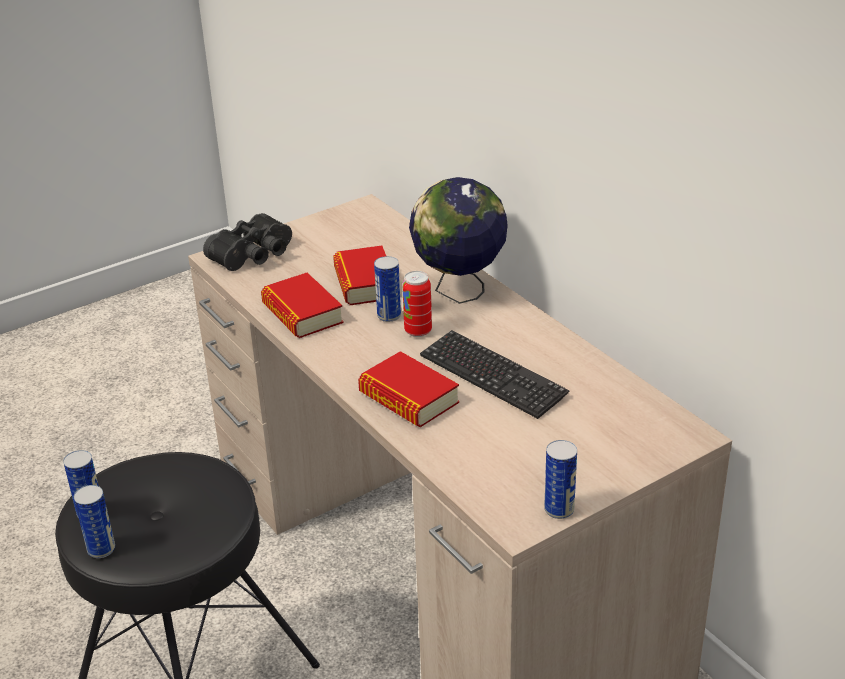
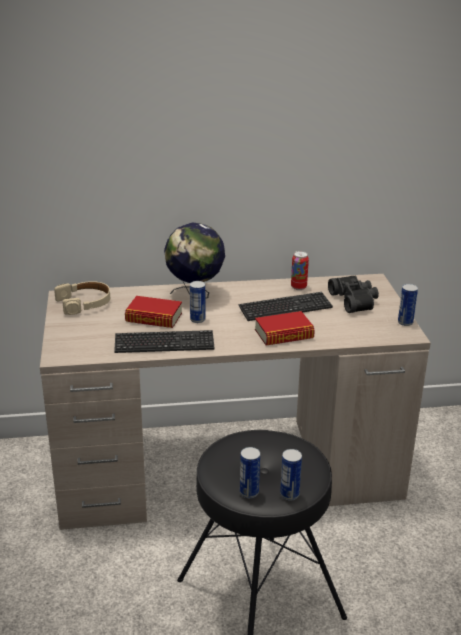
camera: 65 degrees left, 5 degrees down
black binoculars [203,213,292,271] -> black binoculars moved to [328,276,379,313]
book [261,273,344,338] -> keyboard [114,330,215,353]
can [402,271,432,337] -> can moved to [291,251,309,290]
none -> beige headphones [54,281,110,315]

